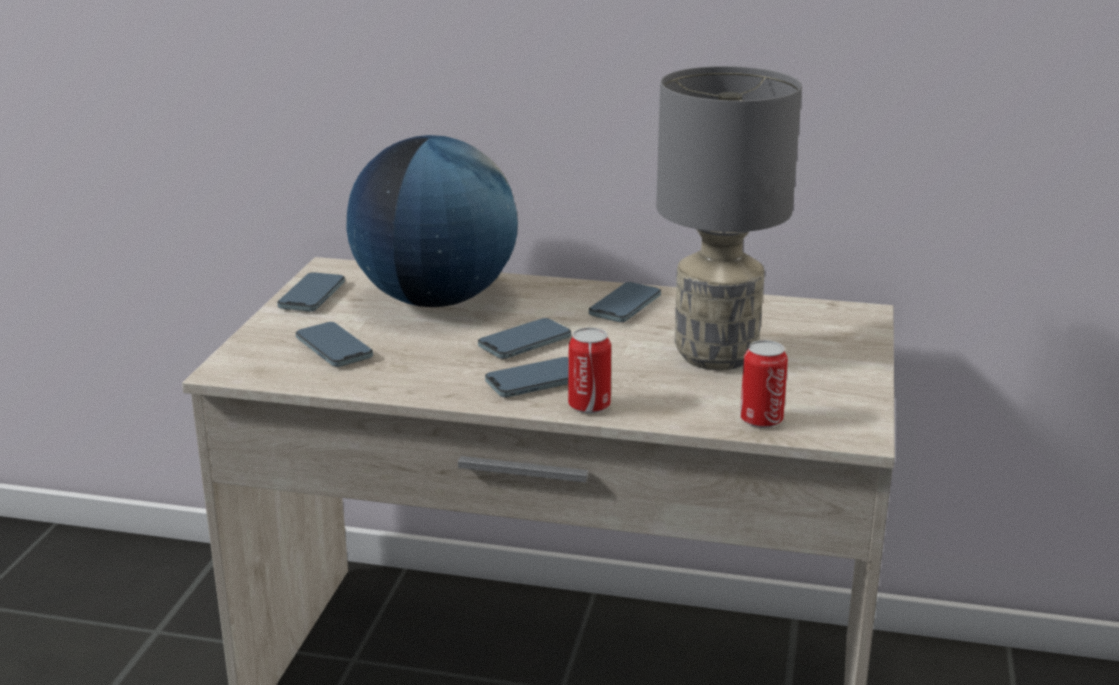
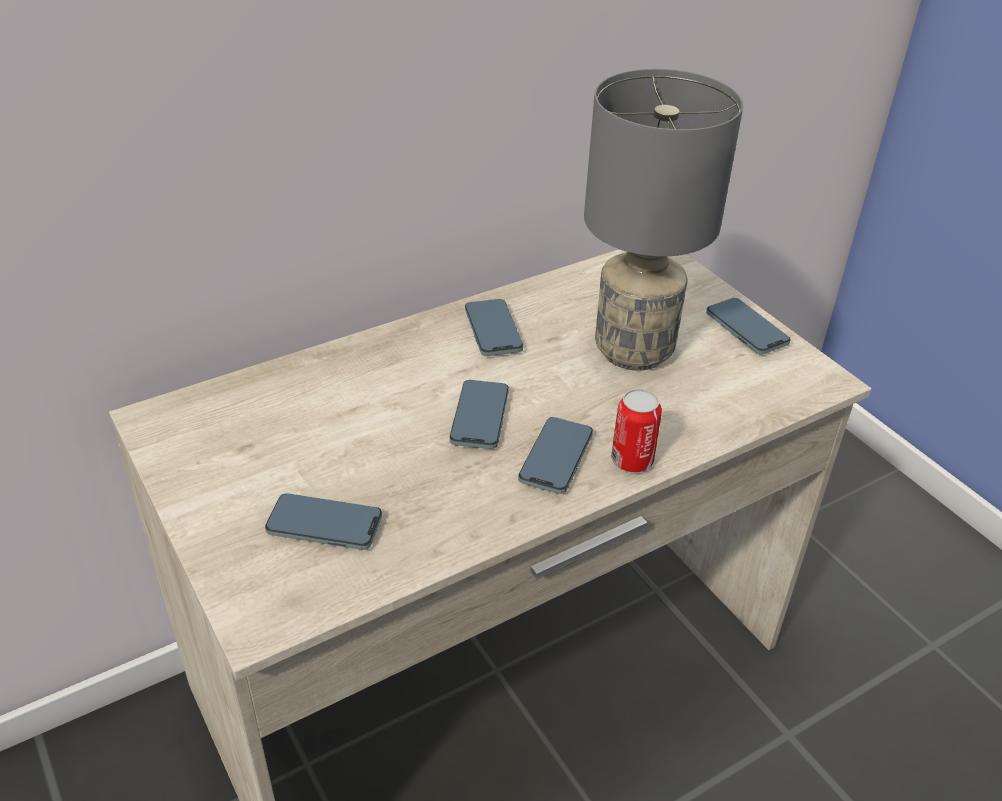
camera: 45 degrees left, 15 degrees up
phone [277,272,345,312] -> phone moved to [706,298,791,355]
globe [347,135,518,307] -> none
can [740,340,788,428] -> none

